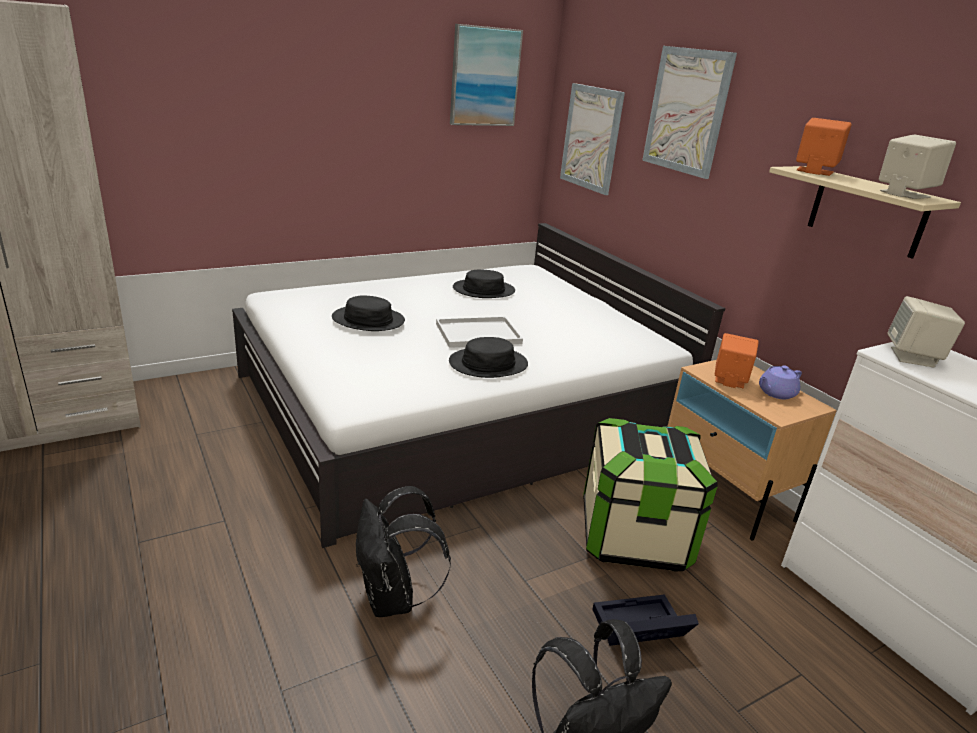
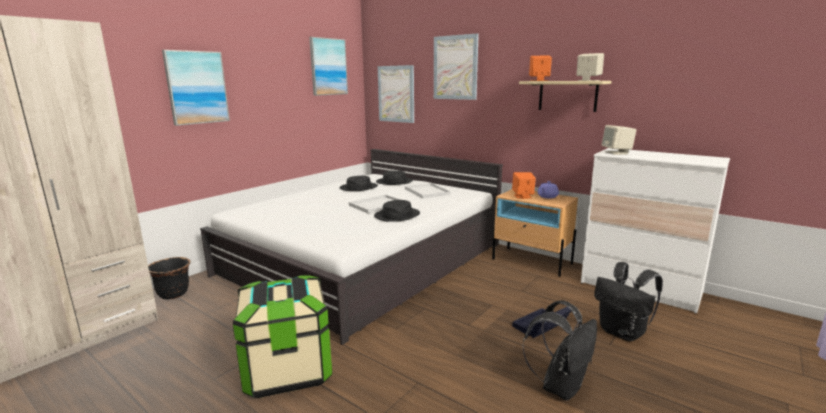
camera: 20 degrees left, 10 degrees down
black hat [332,295,405,331] -> black hat moved to [376,171,413,185]
black backpack [356,486,451,617] -> black backpack moved to [594,262,663,341]
storage box [583,418,718,572] -> storage box moved to [233,275,332,398]
none -> black planter [148,257,191,300]
none -> picture [162,50,230,126]
none -> white tray [405,183,451,198]

